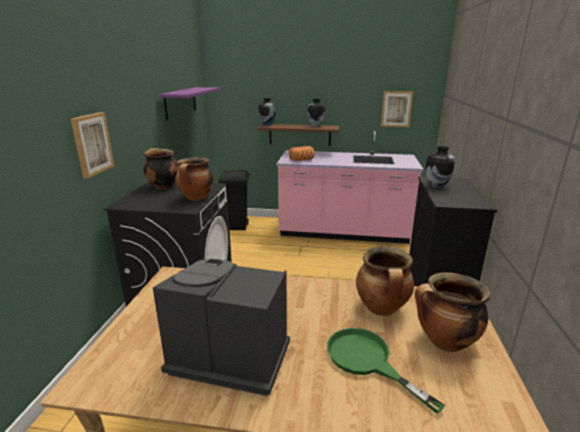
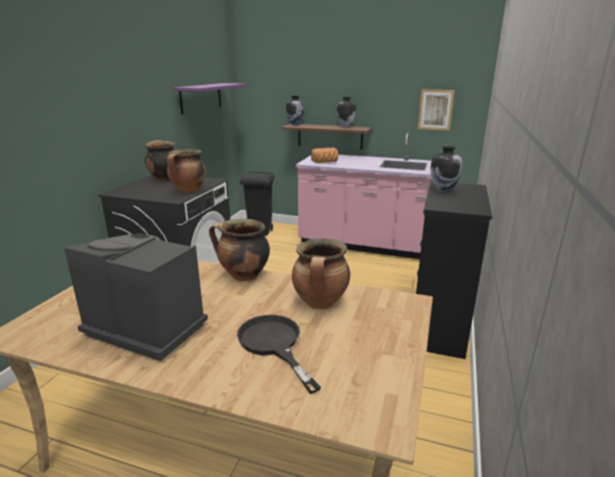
camera: 10 degrees right, 0 degrees up
picture [71,112,114,178] -> none
green frying pan [327,328,445,414] -> black frying pan [237,315,321,394]
cooking pot [415,272,490,352] -> cooking pot moved to [209,219,270,281]

